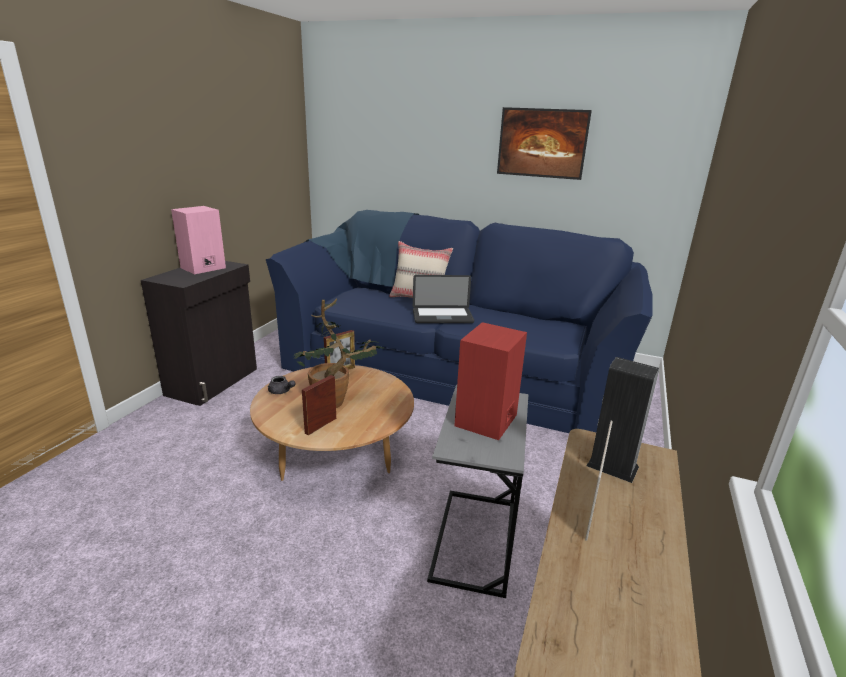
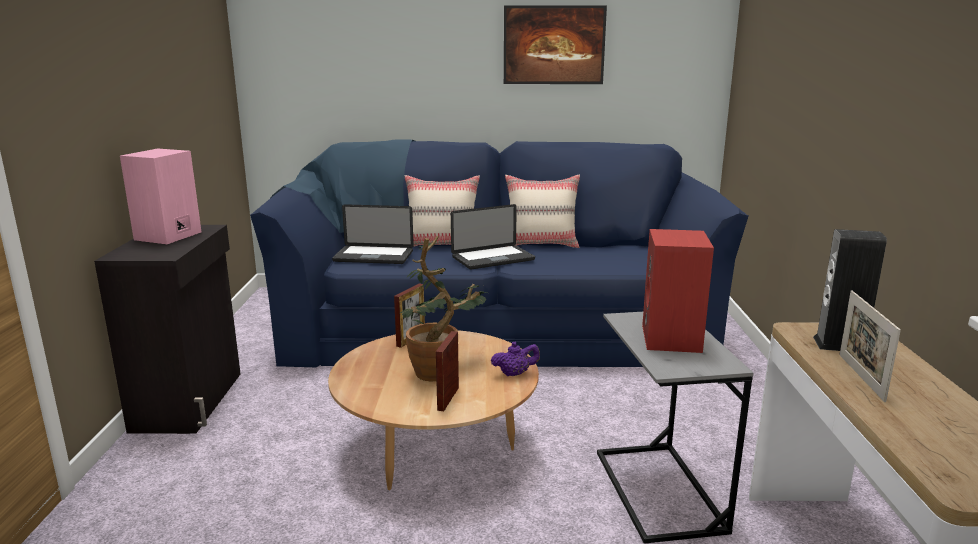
camera: 20 degrees left, 5 degrees down
grey teapot [268,376,296,394] -> none
none -> laptop [332,204,414,264]
none -> purple teapot [491,341,540,376]
none -> beige pillow [505,175,580,248]

